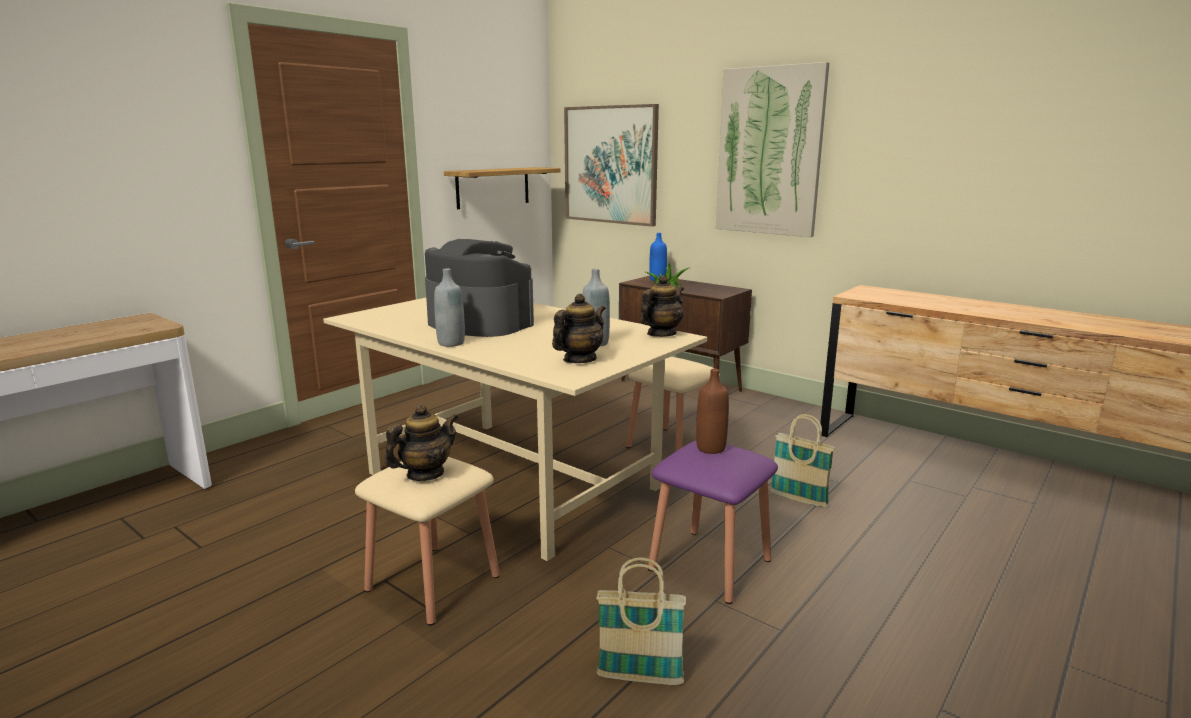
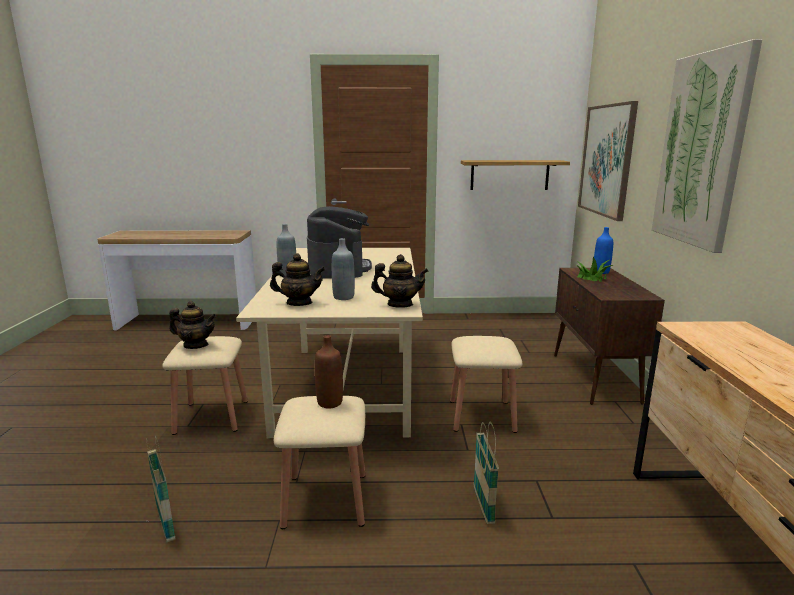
camera: 50 degrees right, 0 degrees up
purple stool [648,441,778,604] -> beige stool [274,396,366,529]

